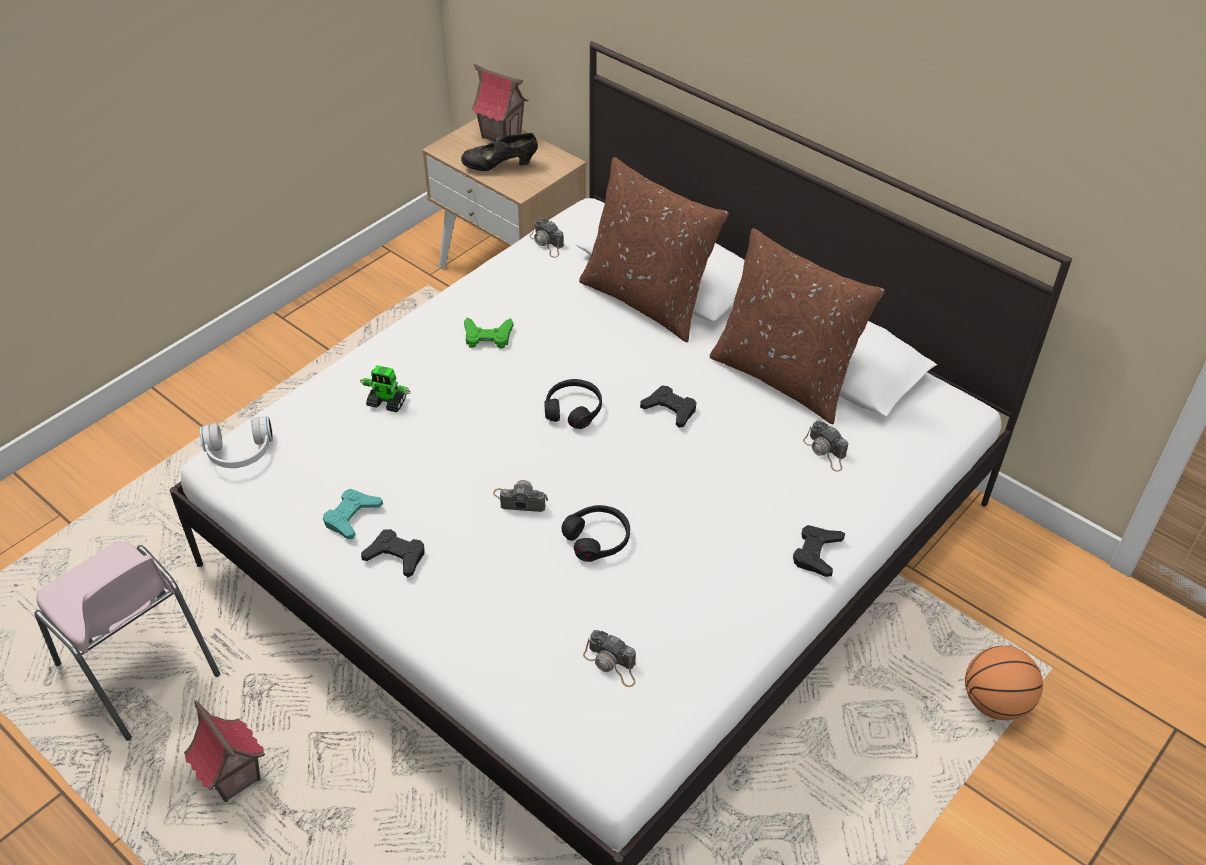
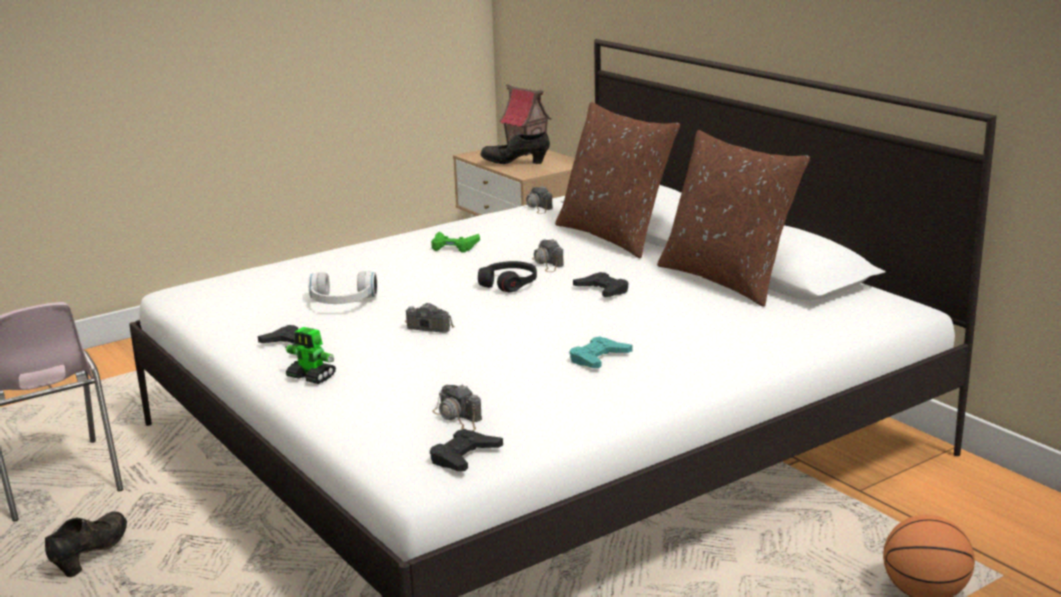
camera: 15 degrees right, 25 degrees down
toy house [184,700,265,802] -> black shoe [45,512,127,577]
white headphones [200,416,273,468] -> white headphones moved to [309,271,377,304]
turquoise game controller [323,489,383,539] -> turquoise game controller moved to [570,337,632,368]
toy robot [360,365,411,412] -> toy robot moved to [285,327,336,384]
black headphones [561,505,630,562] -> none
black game controller [793,525,845,577] -> black game controller moved to [430,429,503,471]
camera [803,420,848,472] -> camera moved to [532,239,564,272]

